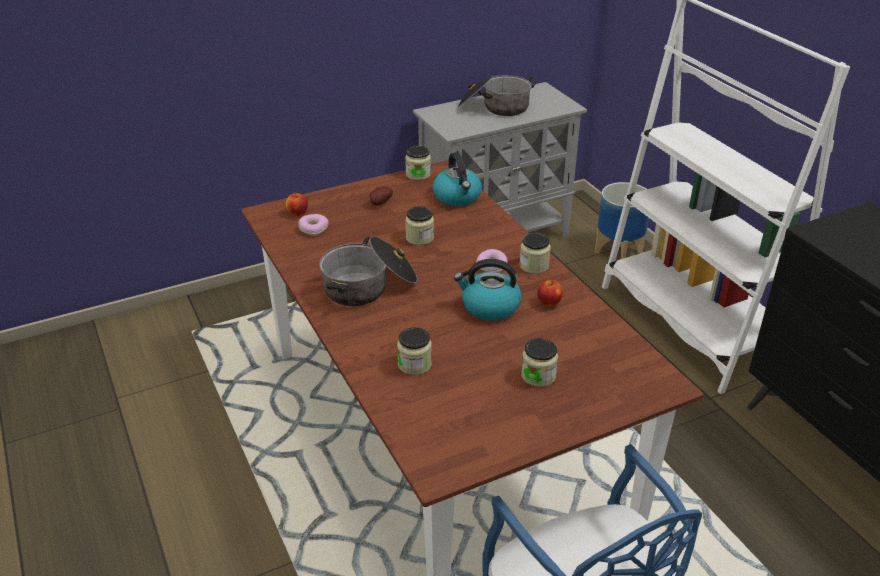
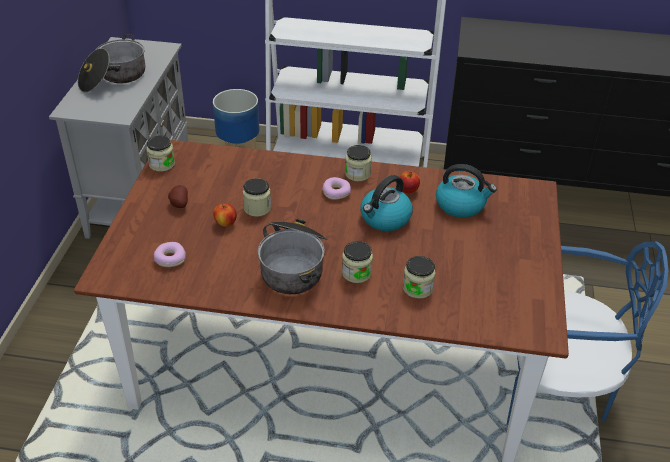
camera: 55 degrees left, 5 degrees up
apple [286,192,308,216] -> apple moved to [213,203,237,227]
kettle [433,152,482,206] -> kettle moved to [436,164,497,218]
jar [521,338,558,387] -> jar moved to [342,241,373,283]

